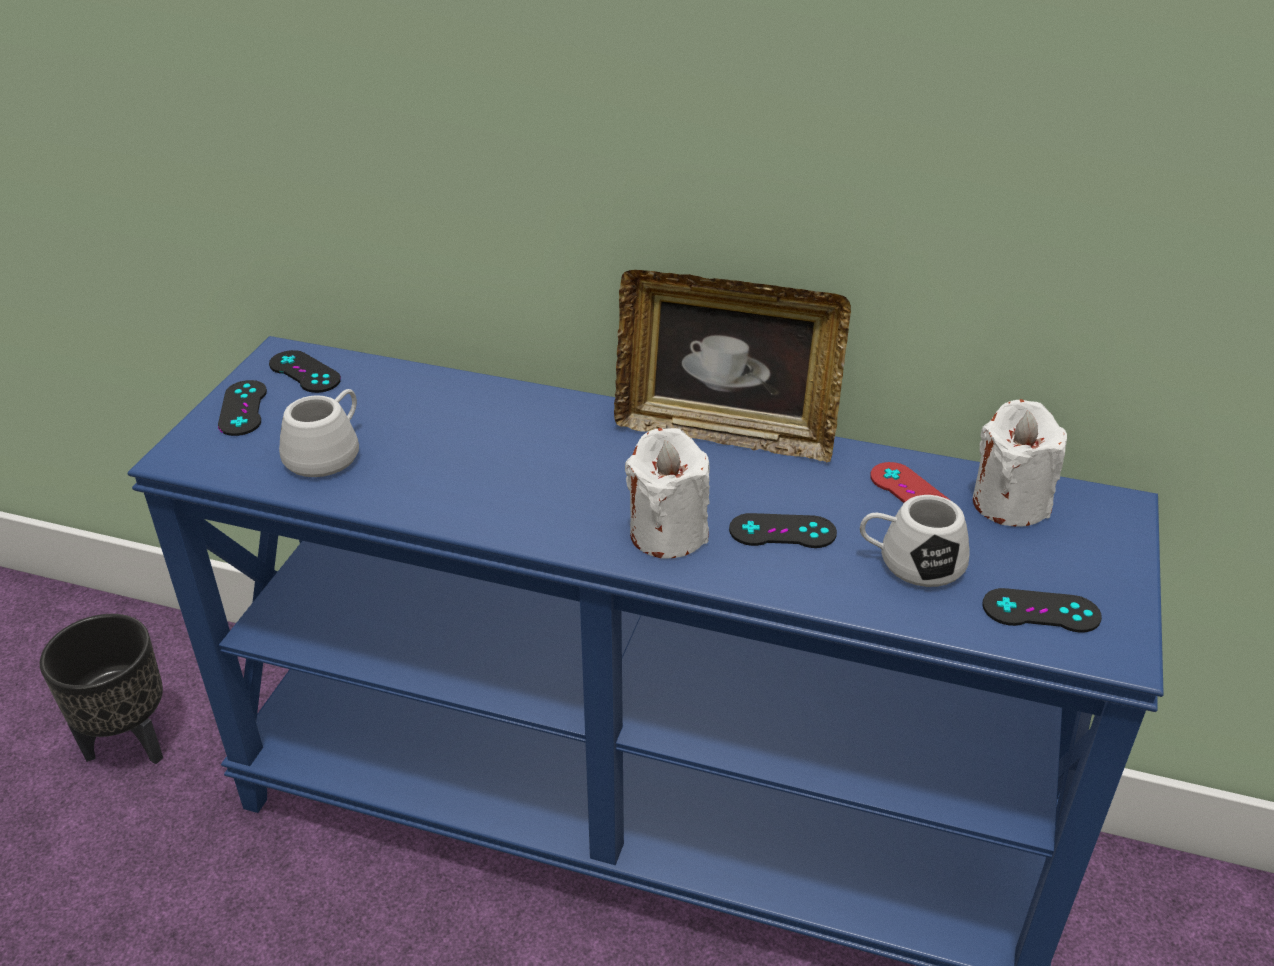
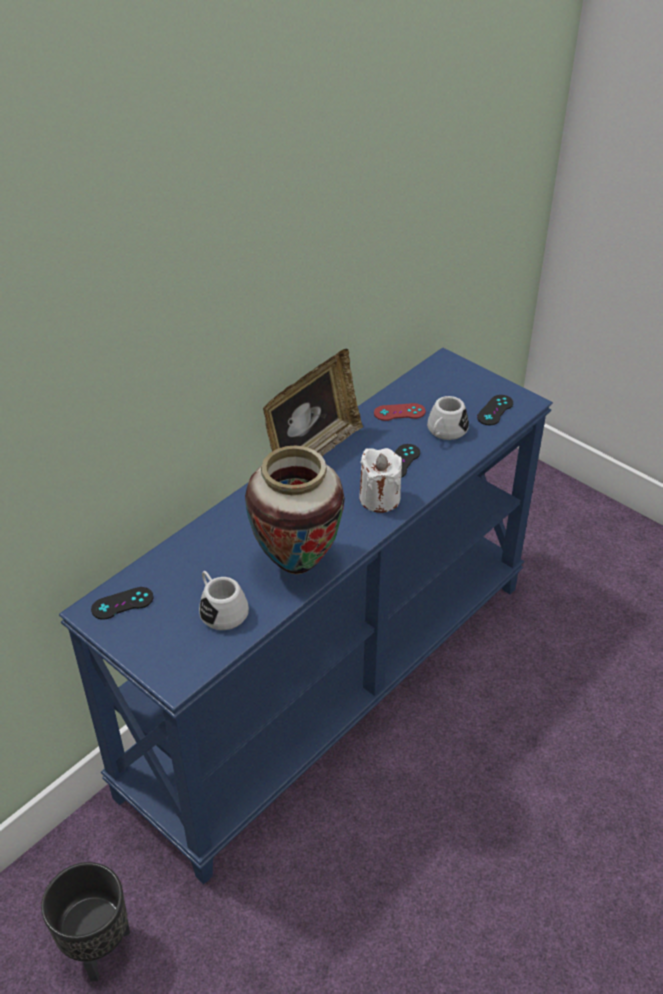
camera: 65 degrees left, 5 degrees up
black game controller [218,380,267,436] -> none
white candle [973,399,1067,527] -> none
none -> vase [245,446,345,574]

